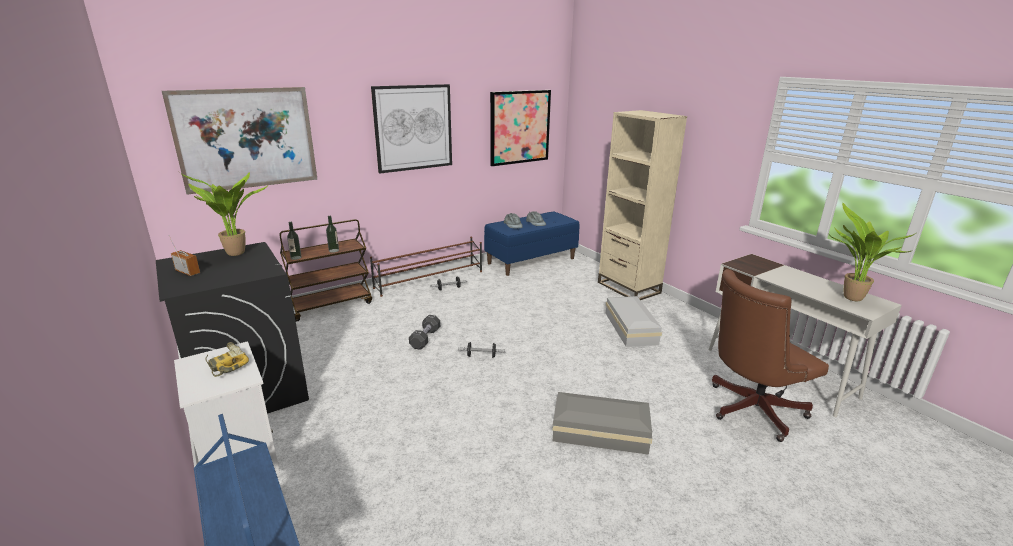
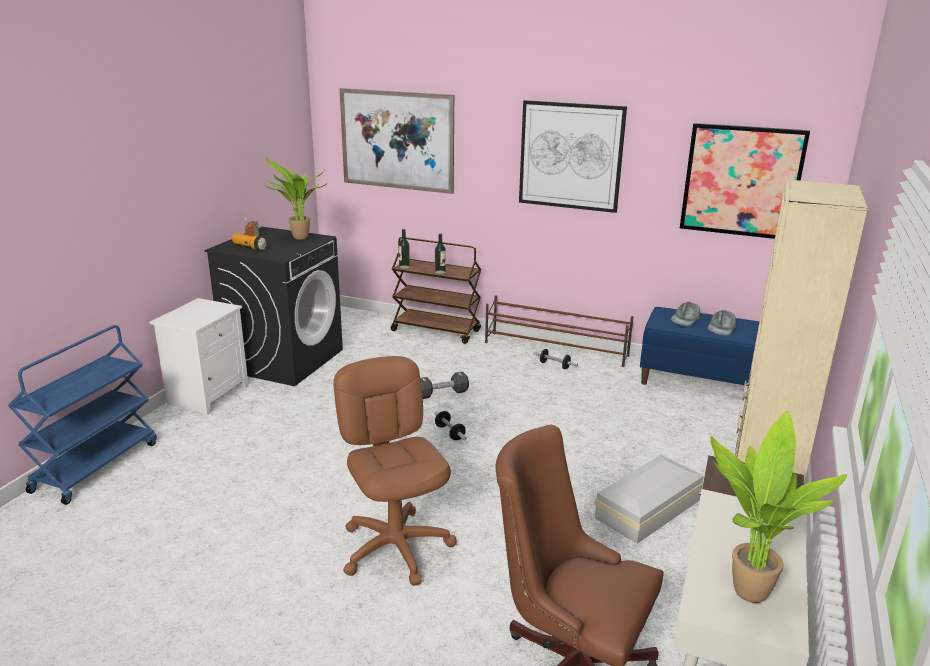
camera: 55 degrees right, 0 degrees up
power drill [206,342,249,377] -> none
grey storage box [552,392,652,455] -> brown office chair [333,356,457,586]
none -> flashlight [232,233,267,251]

